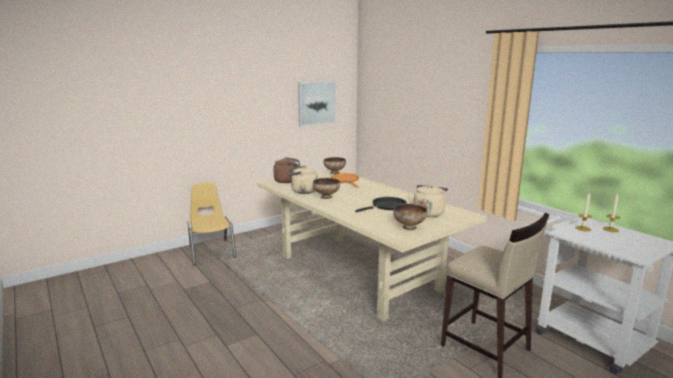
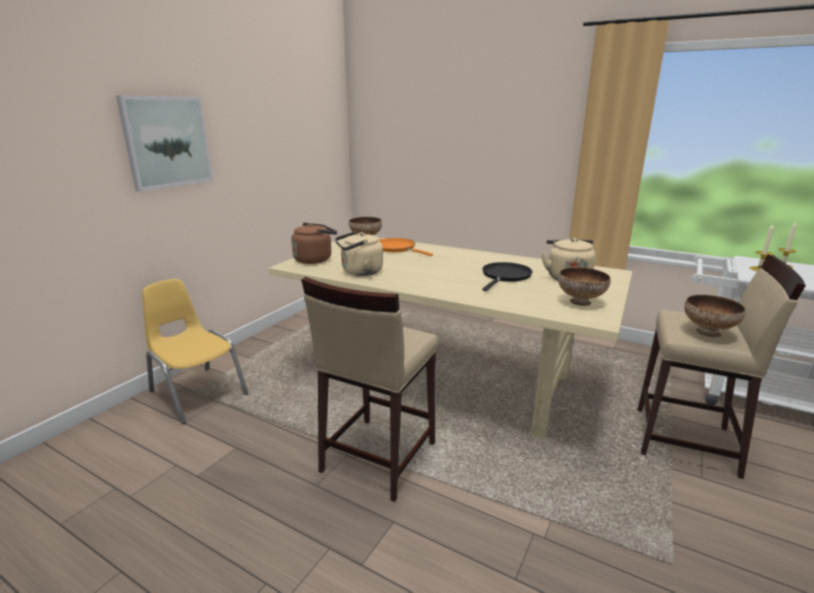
camera: 25 degrees left, 5 degrees up
picture [298,81,336,127] -> picture moved to [116,96,213,192]
bowl [313,178,340,199] -> bowl moved to [684,295,746,337]
none -> beige stool [301,277,438,502]

